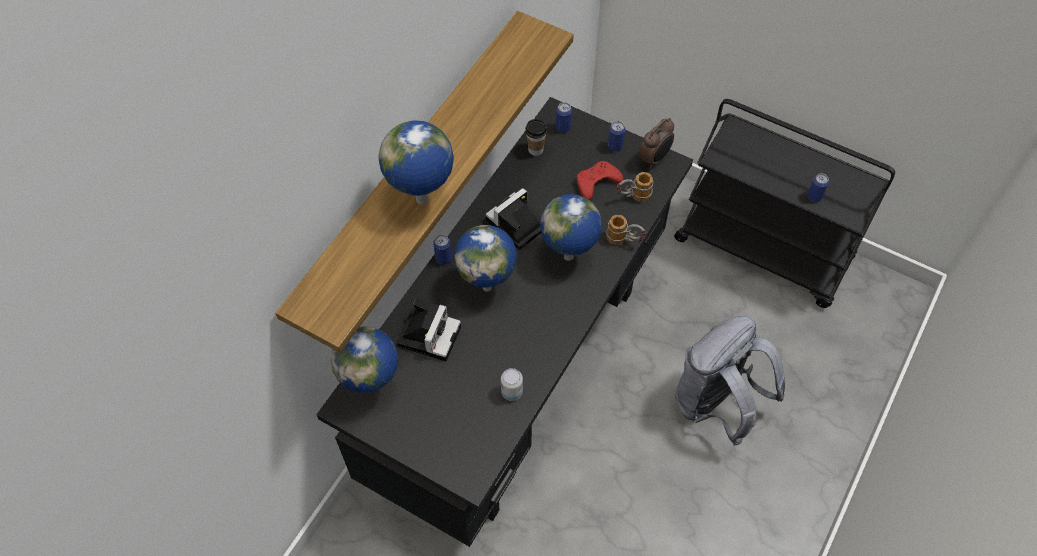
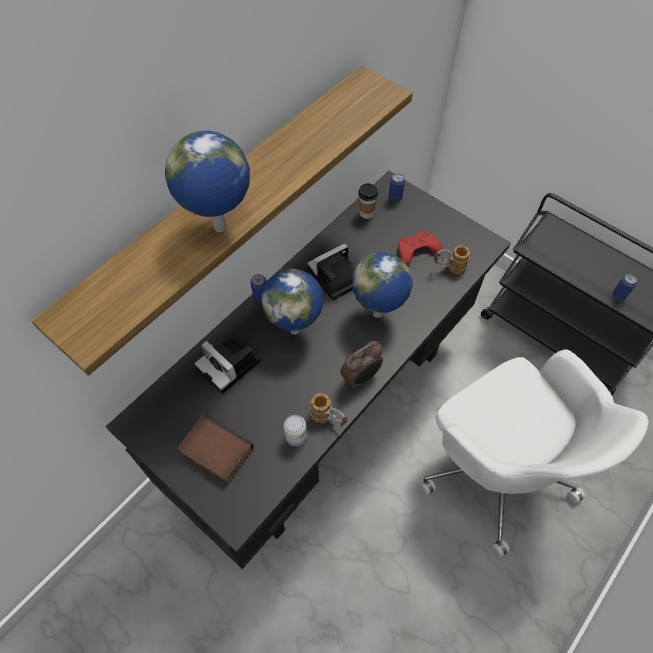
camera: 10 degrees right, 0 degrees up
globe [331,326,398,393] -> none
camera [397,299,461,361] -> camera turned 105 degrees clockwise [194,335,261,394]
mug [606,215,646,245] -> mug moved to [310,393,347,427]
can [608,121,625,151] -> none
alarm clock [638,118,674,169] -> alarm clock moved to [340,341,383,389]
grey backpack [675,315,785,445] -> white office chair [420,349,649,557]
none -> book [177,414,254,484]

